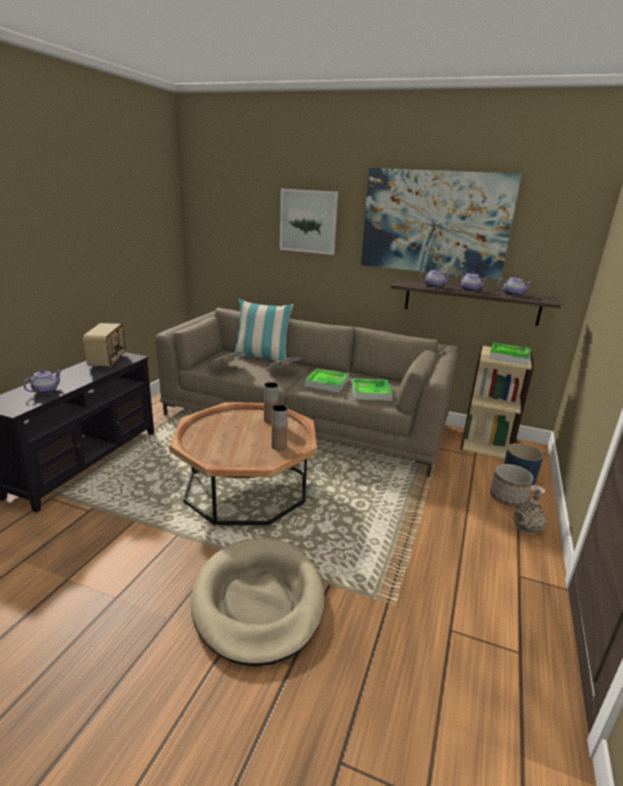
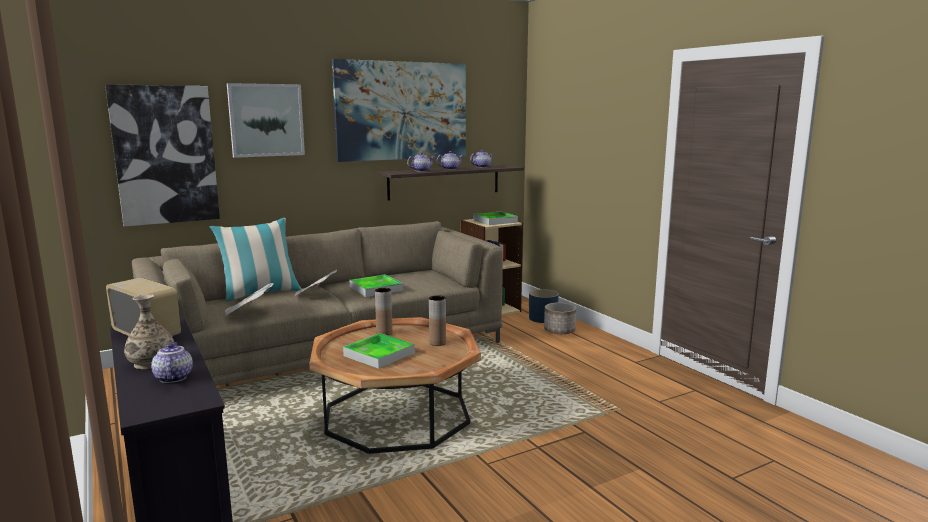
camera: 50 degrees left, 10 degrees down
beige dog bed [191,538,325,667] -> none
tray [352,378,393,401] -> tray moved to [343,333,415,369]
vase [513,486,547,535] -> vase moved to [124,294,174,369]
none -> picture [105,84,220,227]

